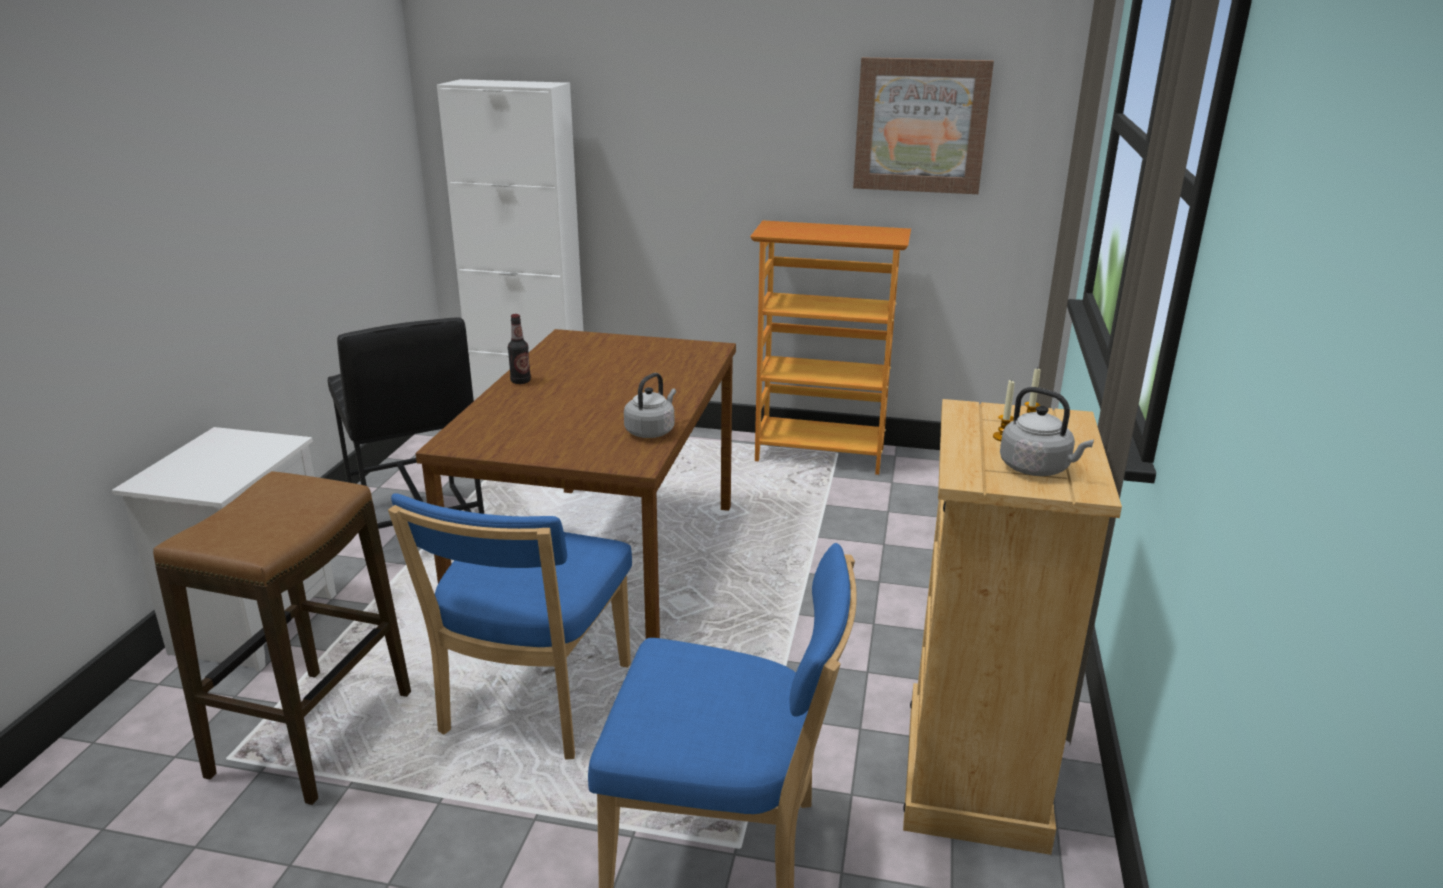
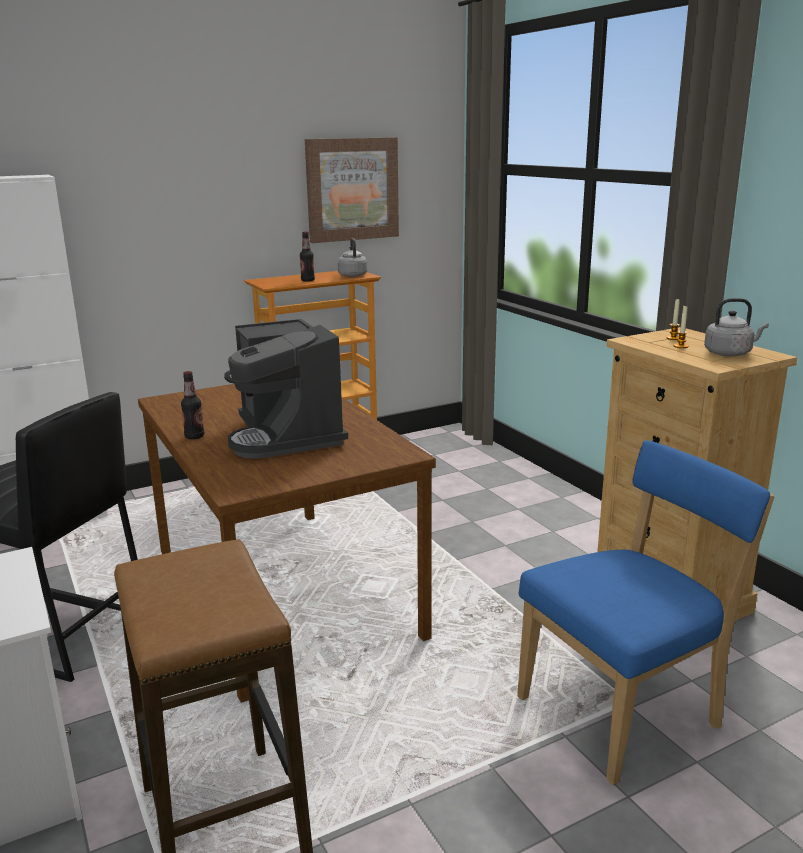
camera: 40 degrees left, 5 degrees down
blue chair [388,493,632,759] -> none
grey kettle [624,373,676,438] -> grey kettle moved to [337,238,367,277]
none -> coffee machine [224,319,348,459]
none -> bottle [300,232,315,282]

